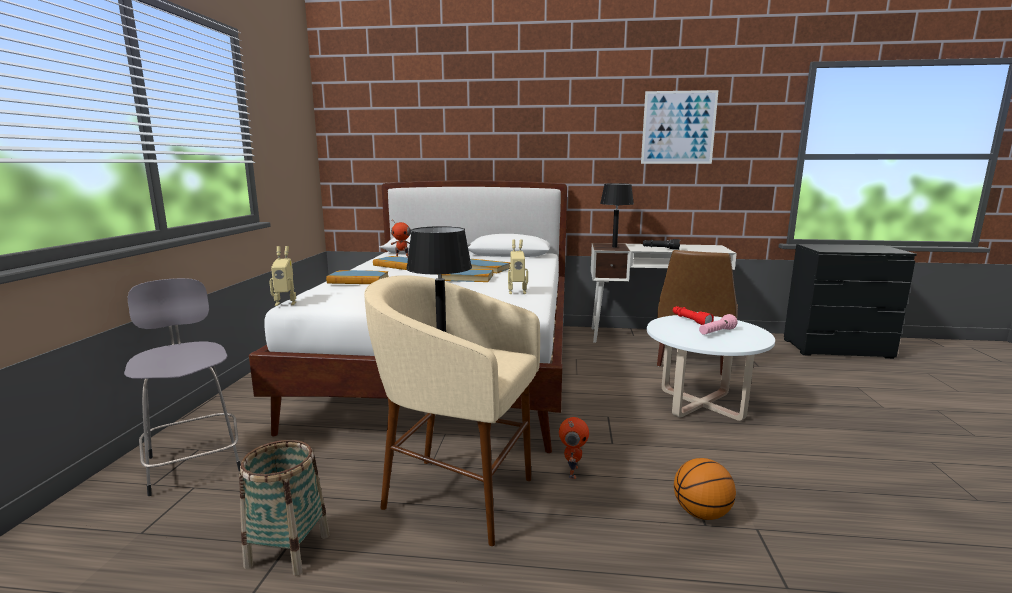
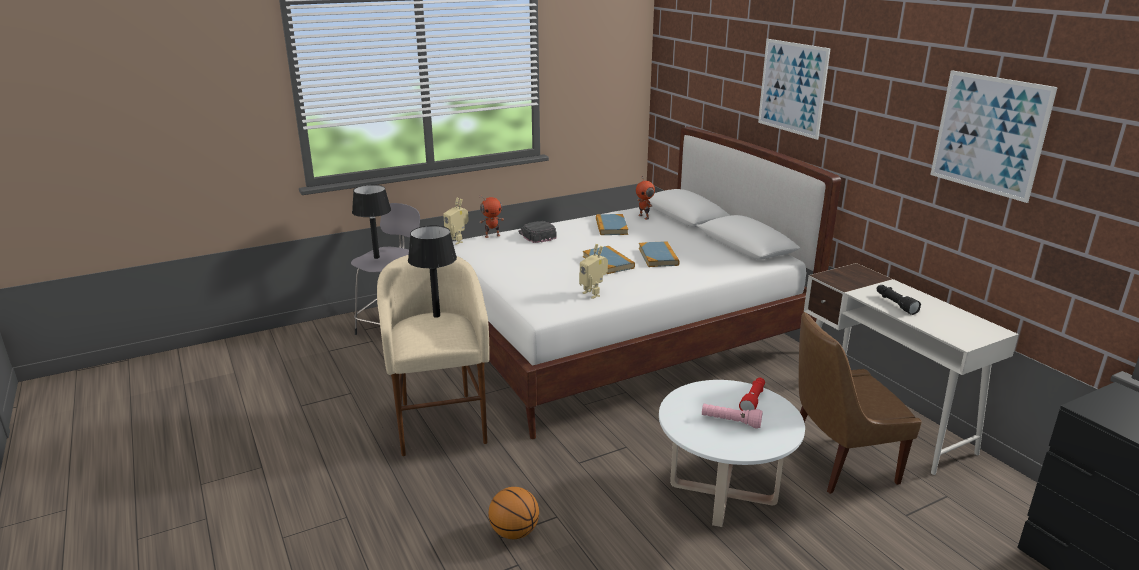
camera: 55 degrees right, 10 degrees up
basket [239,440,329,576] -> none
book [326,270,388,284] -> black cap [518,221,557,243]
toy robot [559,417,589,479] -> toy robot moved to [479,196,504,238]
black table lamp [600,183,634,248] -> black table lamp moved to [352,185,391,259]
none -> picture [758,39,831,140]

